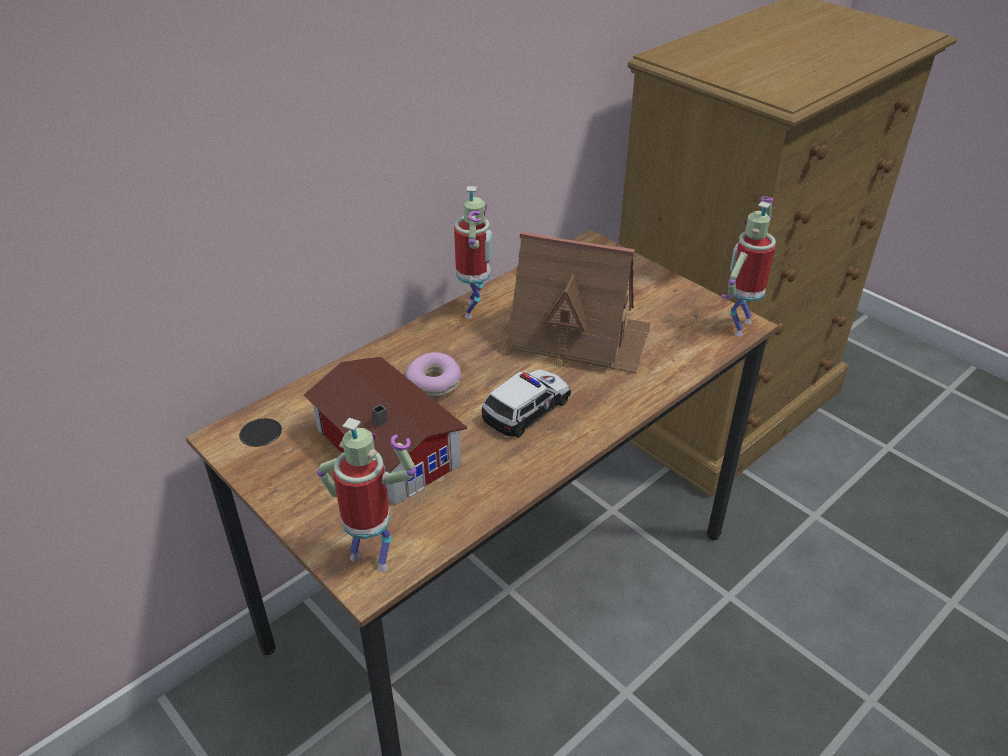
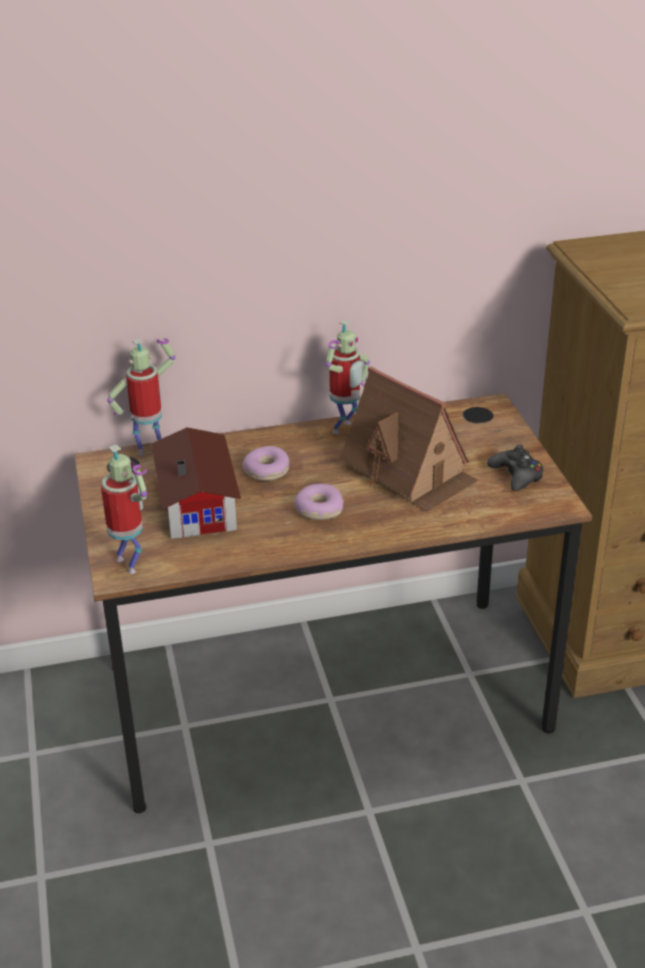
camera: 30 degrees right, 5 degrees down
toy car [482,369,571,438] -> donut [295,484,344,520]
toy robot [722,196,776,336] -> toy robot moved to [107,338,176,455]
none -> black game controller [487,445,543,491]

